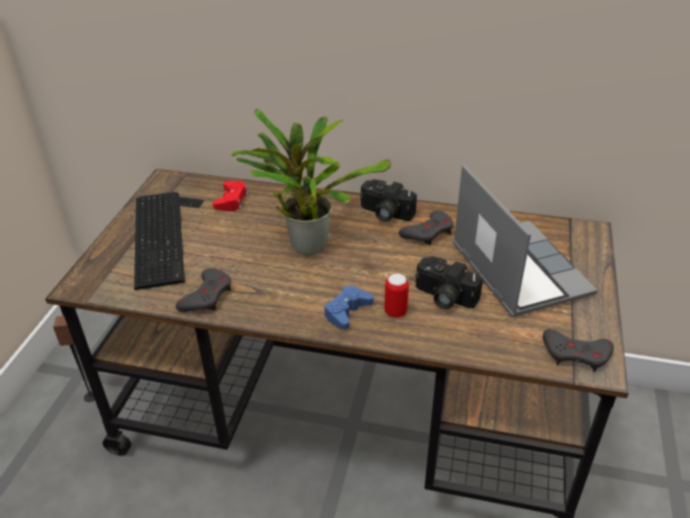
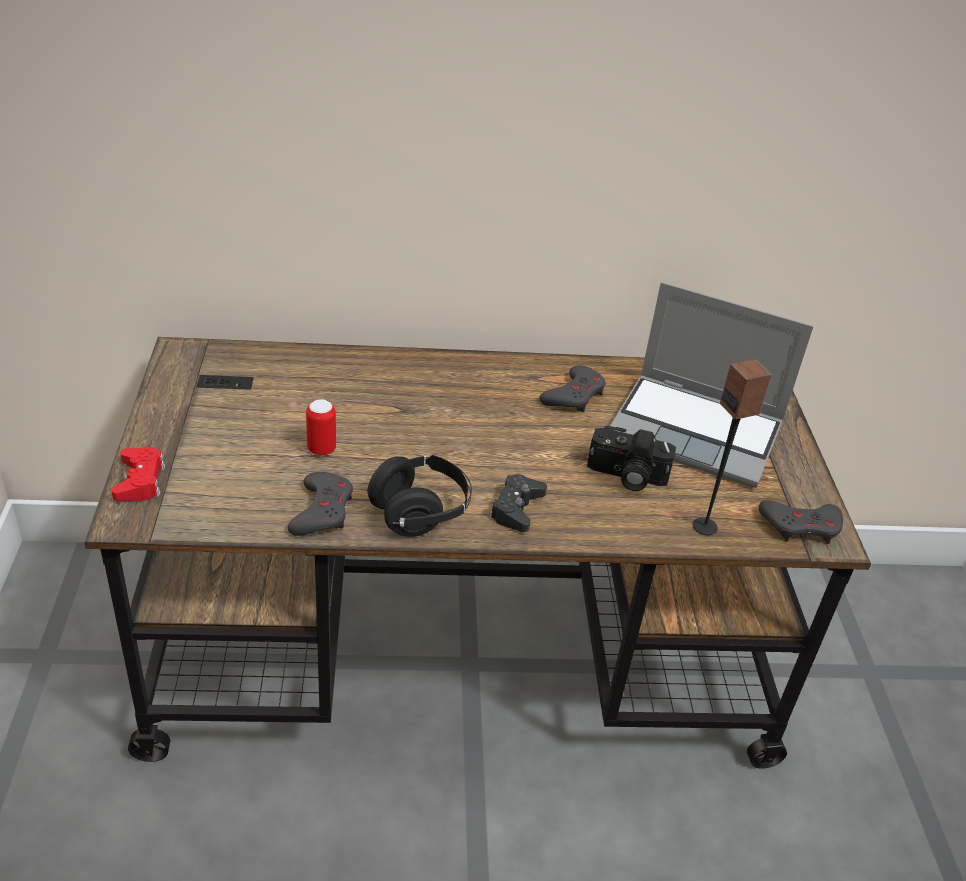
camera: 20 degrees left, 0 degrees up
speaker [53,316,95,402] -> speaker moved to [693,359,772,535]
keyboard [134,192,185,290] -> none
red game controller [213,181,248,211] -> red game controller moved to [111,447,165,501]
potted plant [231,109,391,255] -> none
blue game controller [324,286,374,330] -> black game controller [490,474,547,532]
camera [360,179,417,222] -> none
can [384,273,409,318] -> can moved to [306,399,336,456]
laptop [453,164,597,317] -> laptop turned 150 degrees clockwise [610,282,813,488]
none -> black headphones [368,455,472,537]

